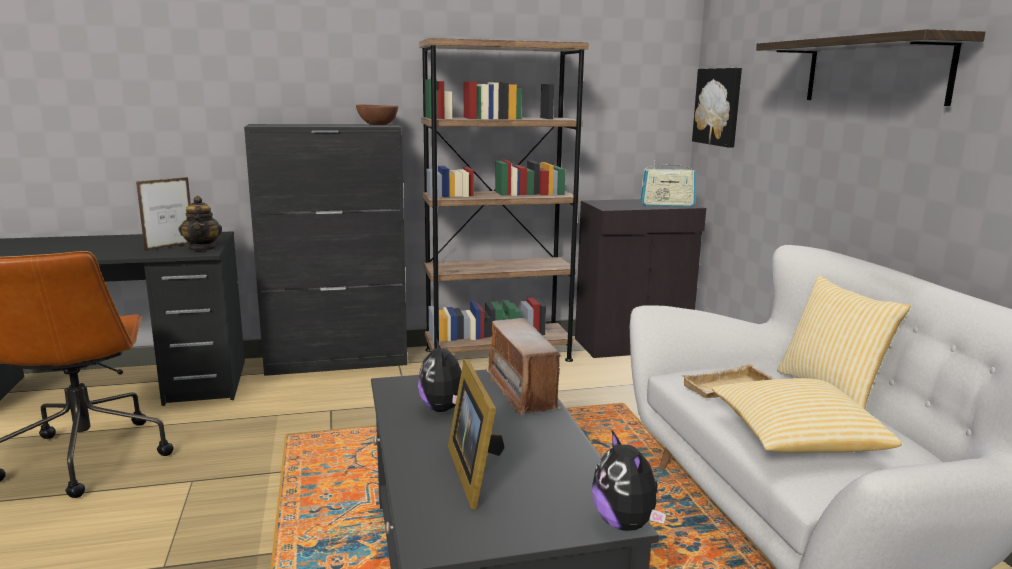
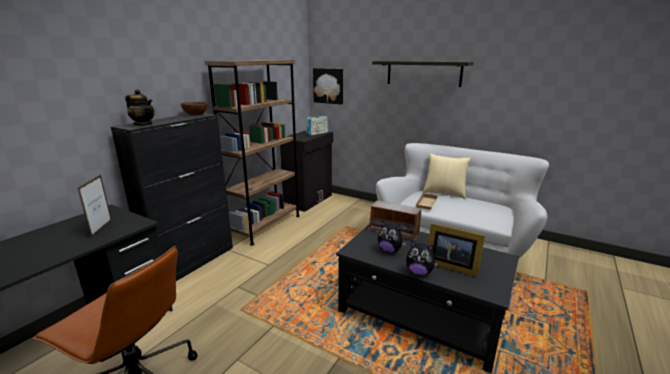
camera: 45 degrees left, 5 degrees up
teapot [179,196,222,251] -> teapot moved to [125,89,155,126]
plush toy [592,430,666,531] -> plush toy moved to [406,240,438,275]
pillow [712,378,902,453] -> none

